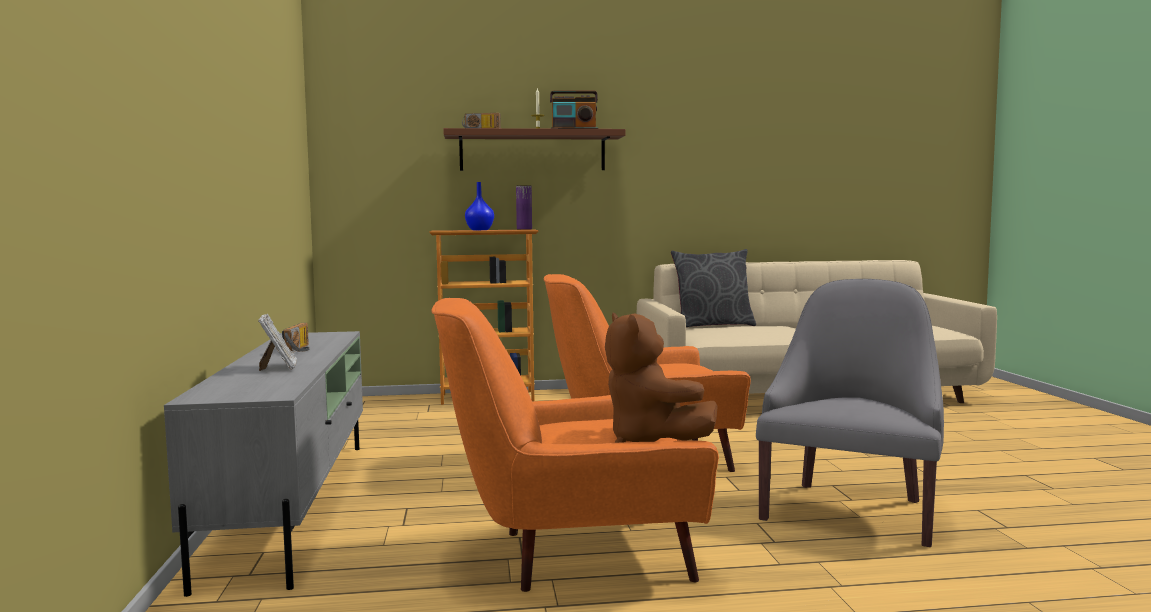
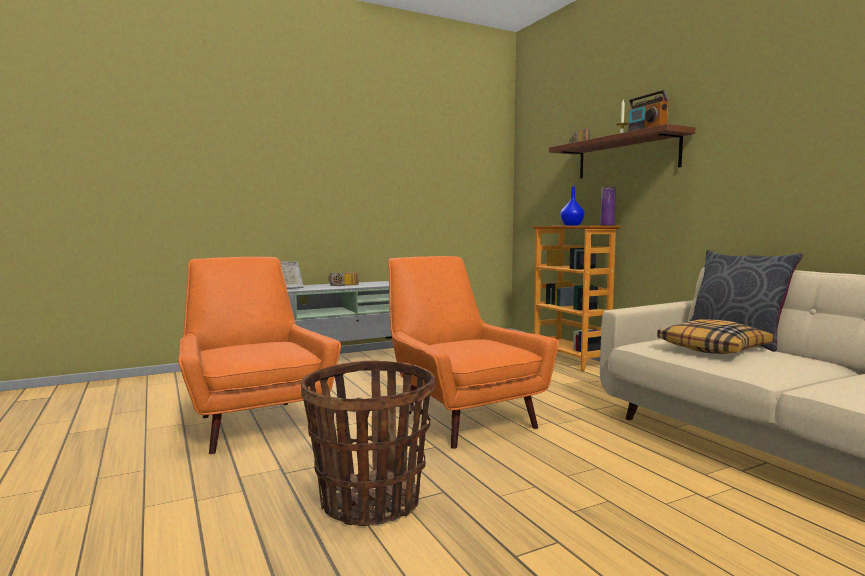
camera: 70 degrees right, 0 degrees up
brown plush toy [605,313,718,443] -> none
grey armchair [756,279,944,547] -> basket [301,360,435,526]
none -> pillow [657,319,774,354]

